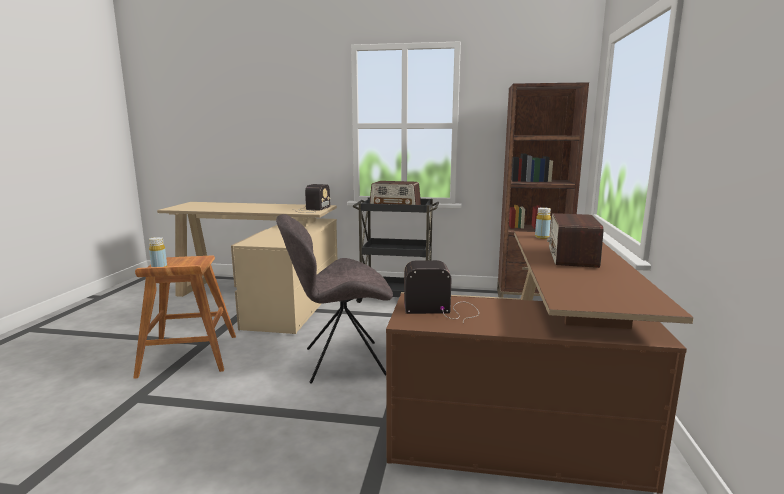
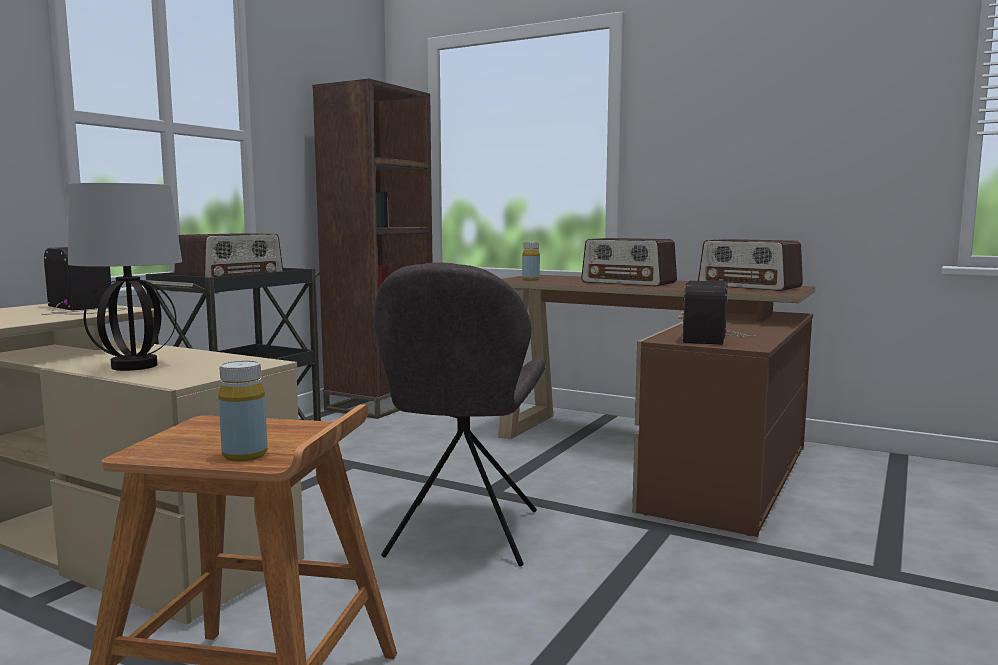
camera: 70 degrees left, 5 degrees down
none -> table lamp [68,183,182,371]
none -> radio [698,239,803,291]

